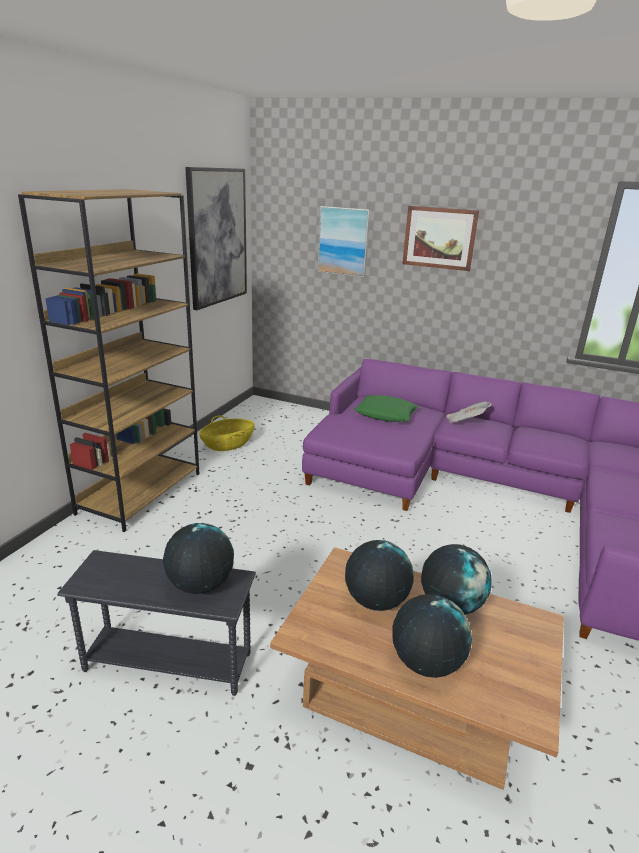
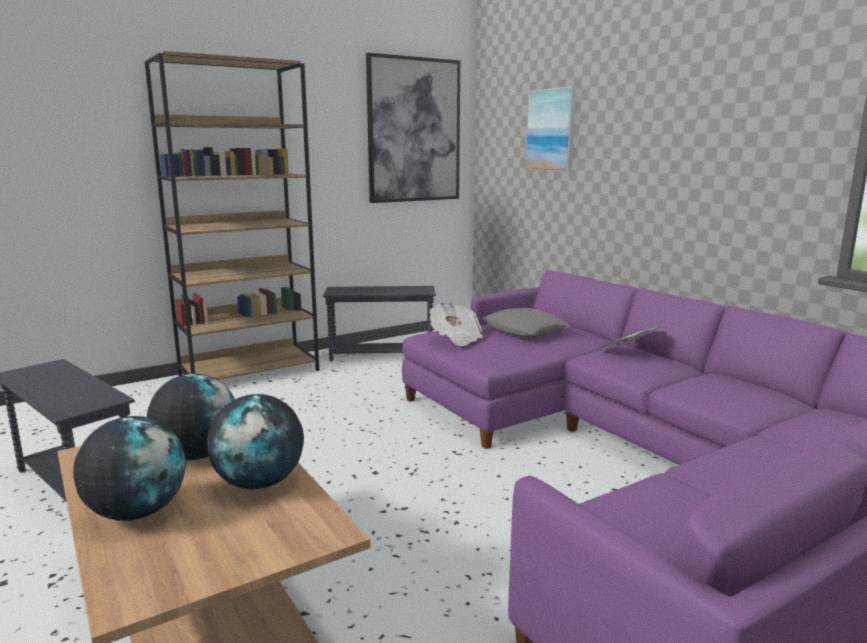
camera: 35 degrees right, 10 degrees down
globe [163,523,234,594] -> none
basket [199,415,254,451] -> grey side table [323,286,436,361]
green pillow [354,395,418,422] -> grey pillow [482,308,571,338]
picture [402,206,479,271] -> none
none -> newspaper [429,301,483,346]

